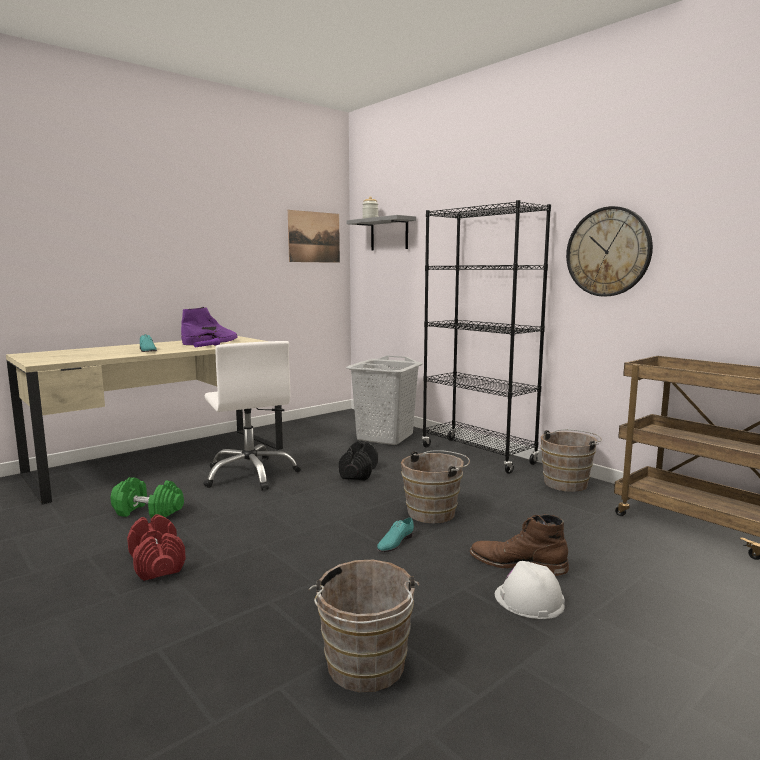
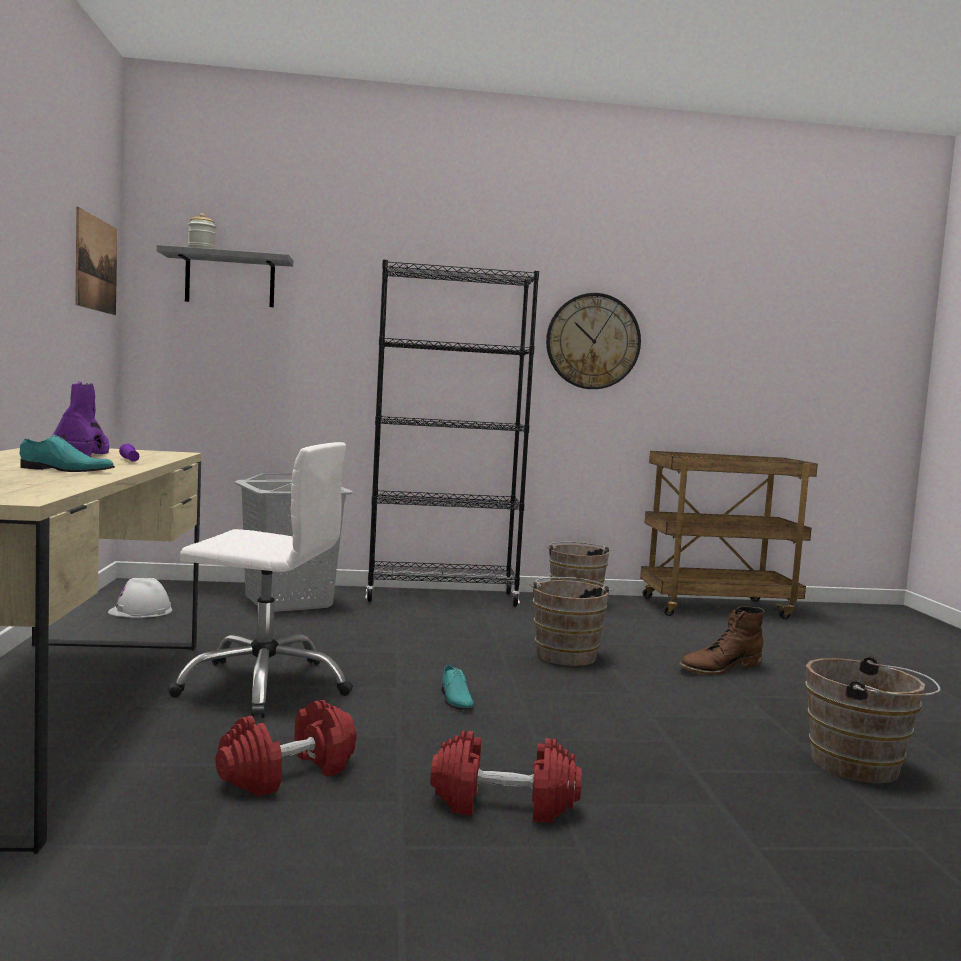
camera: 55 degrees left, 5 degrees down
green dumbbell [111,477,184,518] -> red dumbbell [215,700,357,797]
black dumbbell [339,441,378,481] -> none
turquoise shoe [377,518,414,552] -> turquoise shoe moved to [441,665,474,710]
white hard hat [495,561,565,619] -> white hard hat moved to [108,578,172,618]

